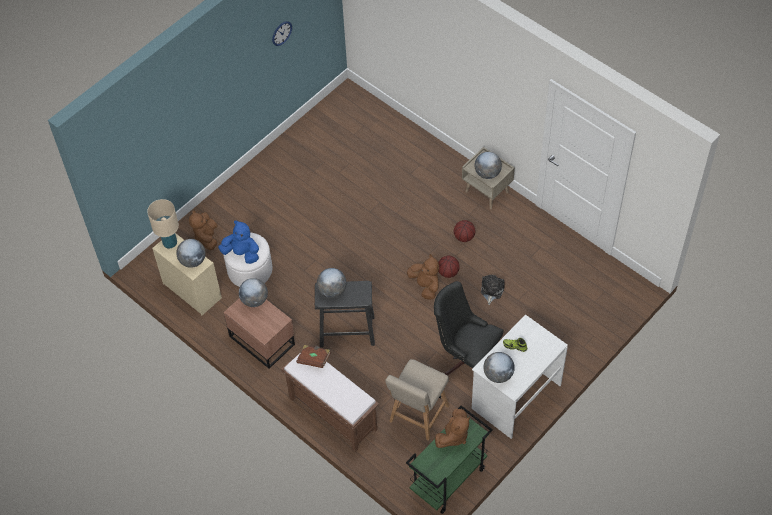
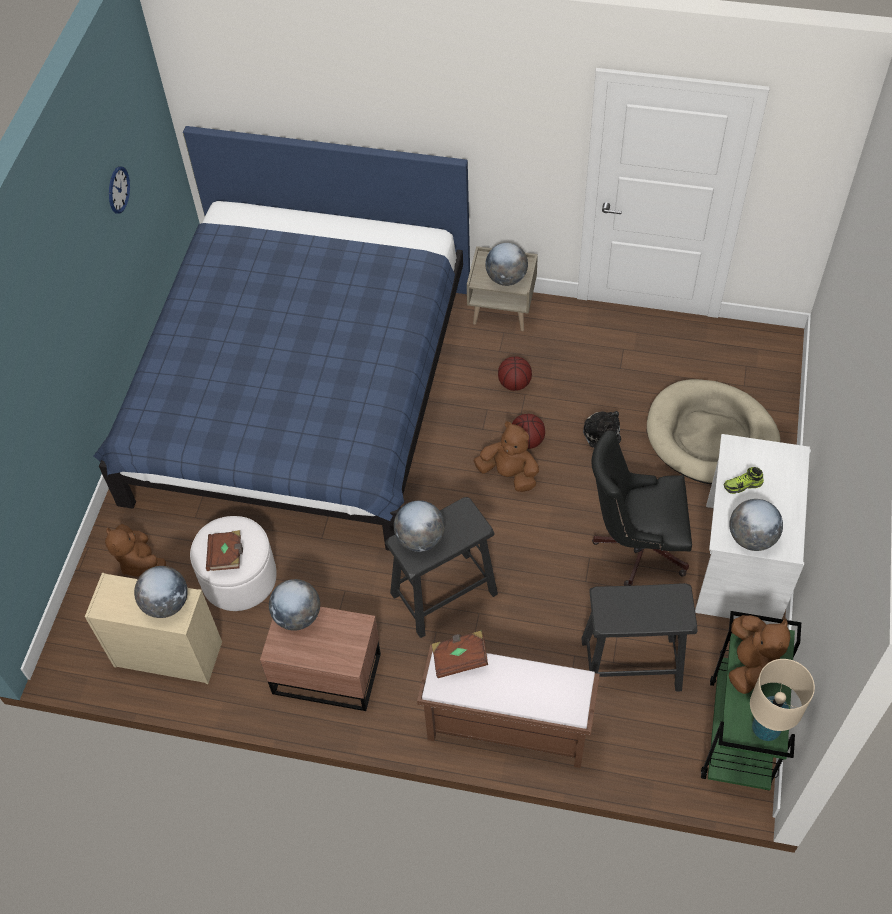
camera: 30 degrees left, 0 degrees up
beige table lamp [147,199,179,248] -> beige table lamp moved to [750,659,815,741]
blue plush toy [218,220,259,264] -> brown book [206,530,243,571]
beige chair [385,359,449,441] -> black stool [581,583,697,692]
none -> blue bed [94,126,470,551]
none -> beige dog bed [647,379,781,485]

